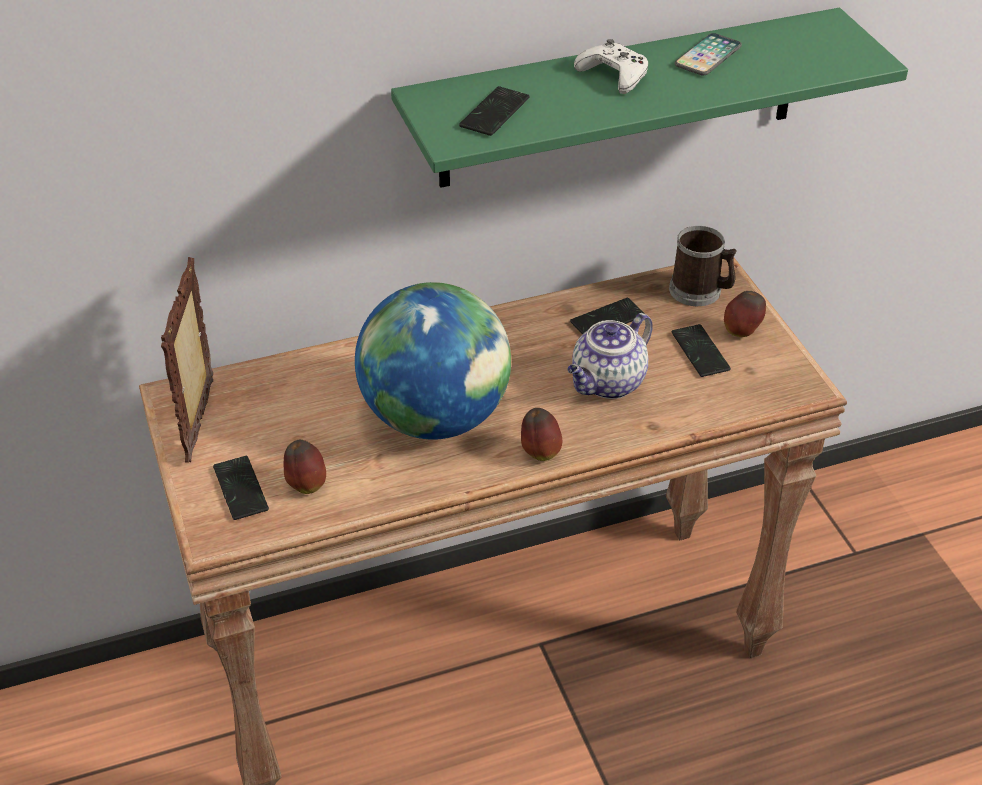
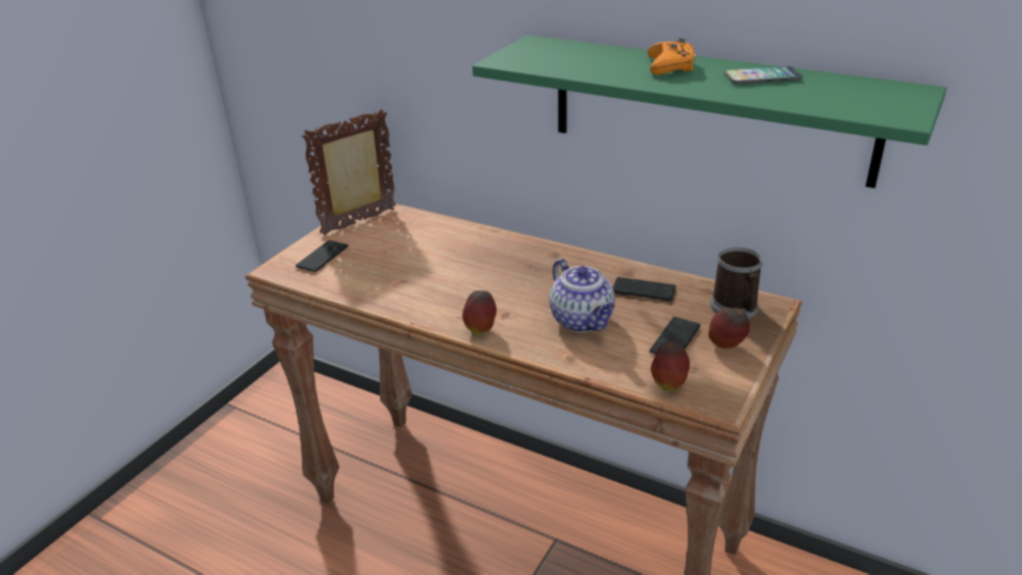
camera: 50 degrees right, 10 degrees down
apple [284,440,326,494] -> apple moved to [651,342,690,391]
globe [355,282,511,440] -> none
phone [459,86,529,136] -> none
teapot [568,313,653,399] -> teapot turned 120 degrees counterclockwise [549,259,615,332]
white game controller [574,39,648,94] -> orange game controller [648,37,696,75]

